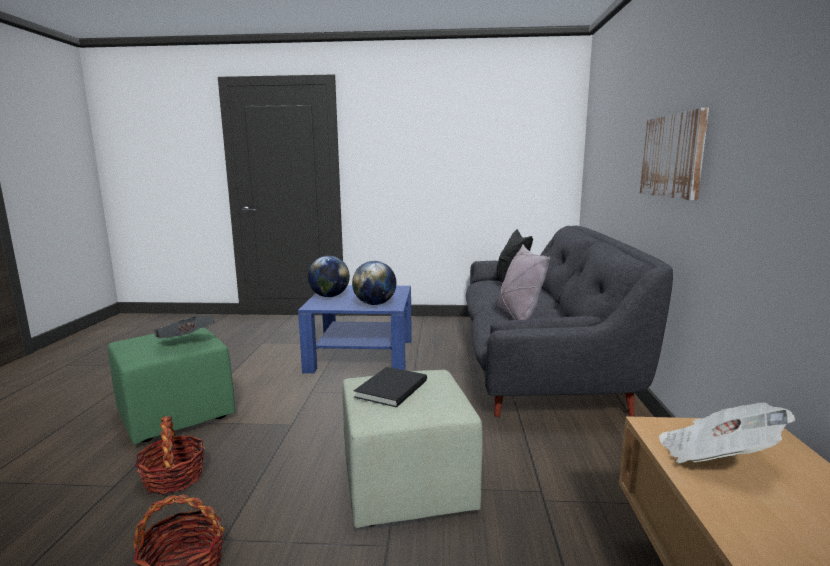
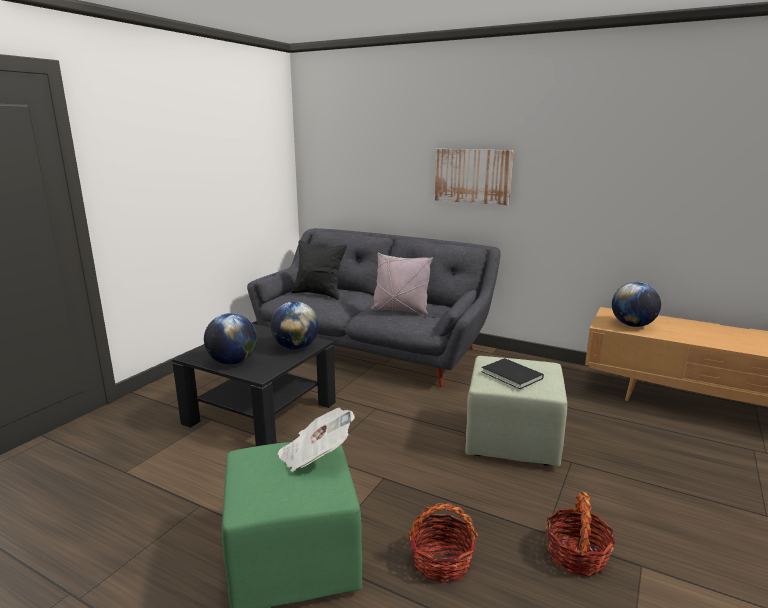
camera: 65 degrees left, 5 degrees up
blue coffee table [298,285,412,373] -> black coffee table [172,324,336,446]
newspaper [658,403,795,463] -> globe [612,282,661,327]

